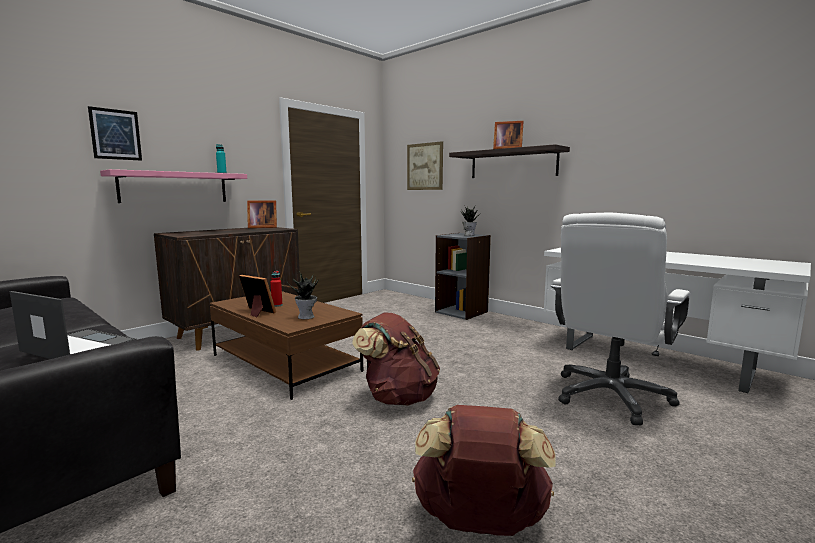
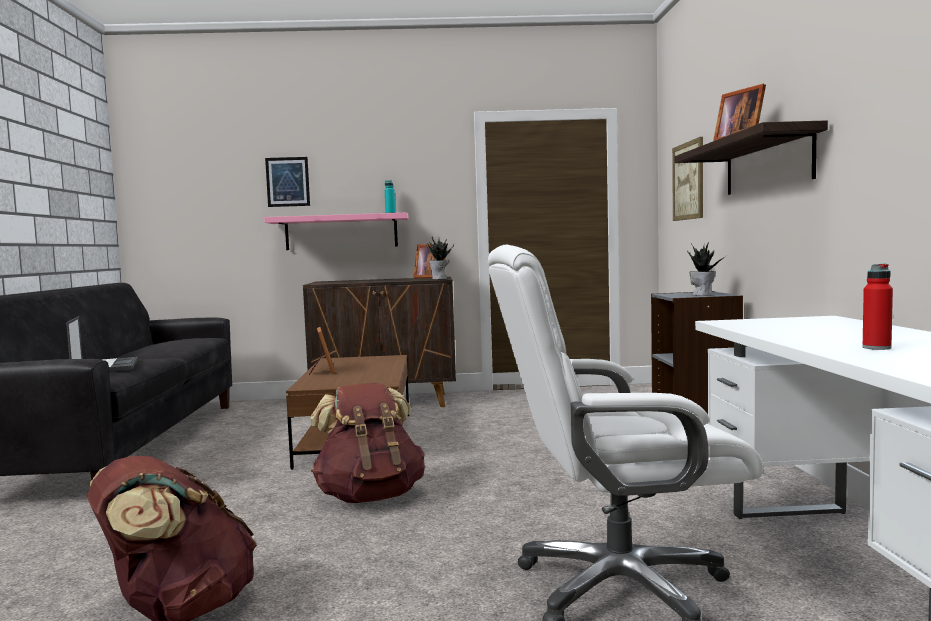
camera: 45 degrees right, 5 degrees down
red bottle [271,271,282,307] -> red bottle moved to [862,264,893,350]
potted plant [287,271,319,319] -> potted plant moved to [426,237,454,279]

